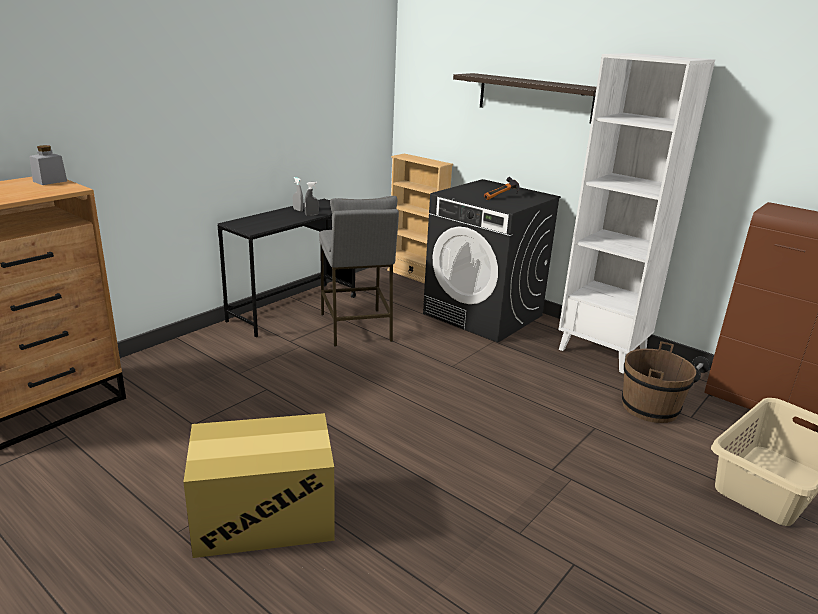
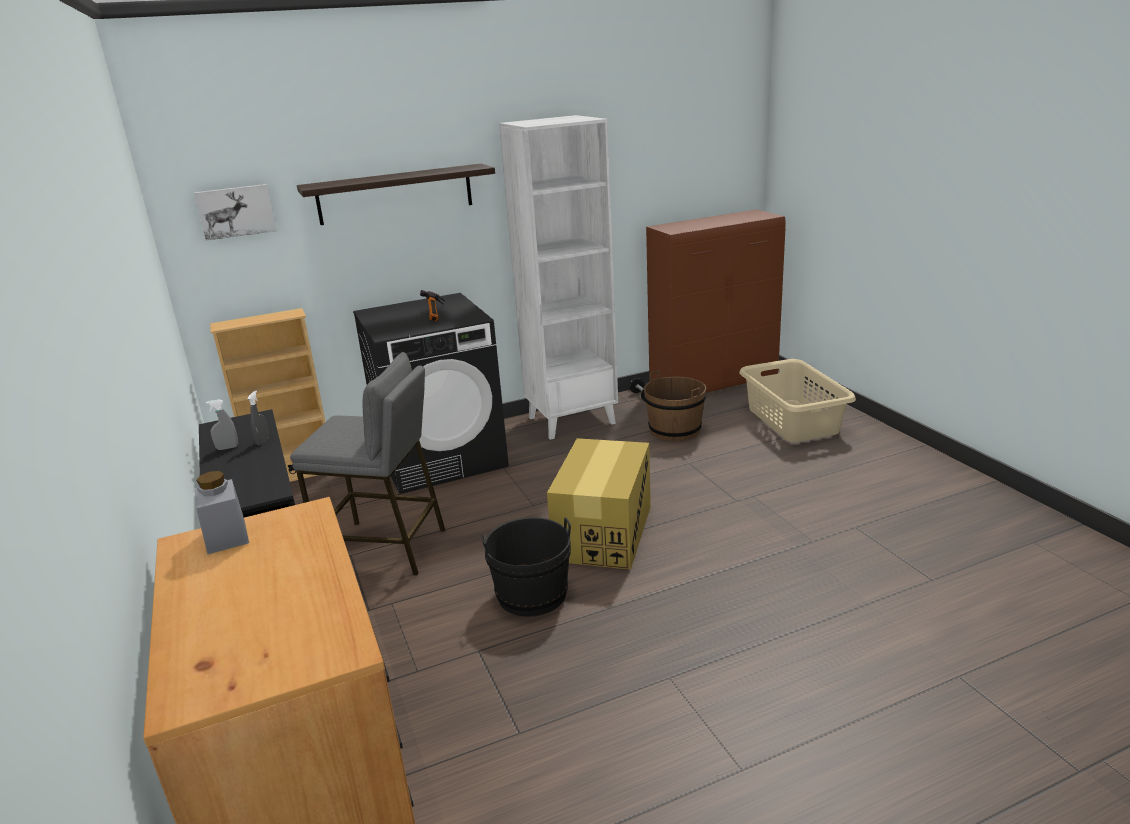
camera: 60 degrees left, 0 degrees up
cardboard box [183,413,334,558] -> cardboard box moved to [547,438,651,570]
none -> picture [194,184,277,241]
none -> black bucket [481,517,571,617]

